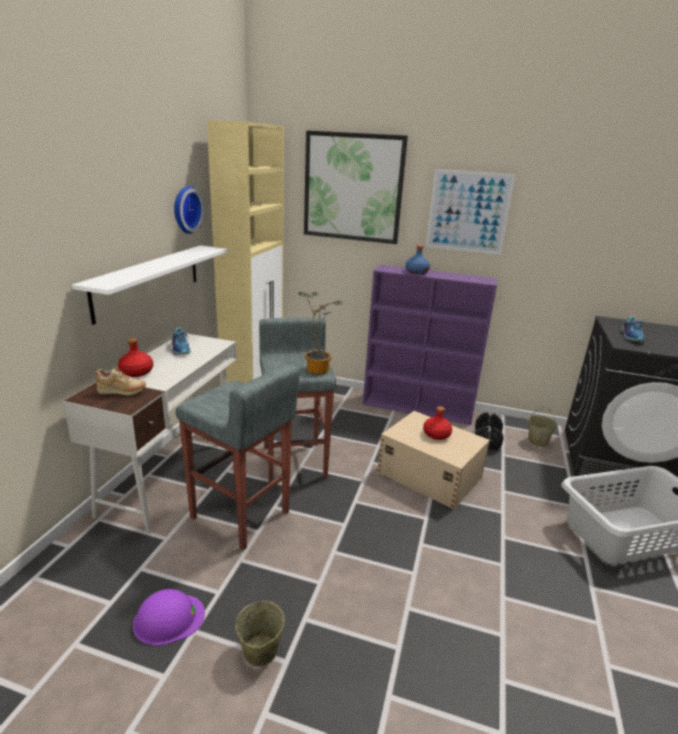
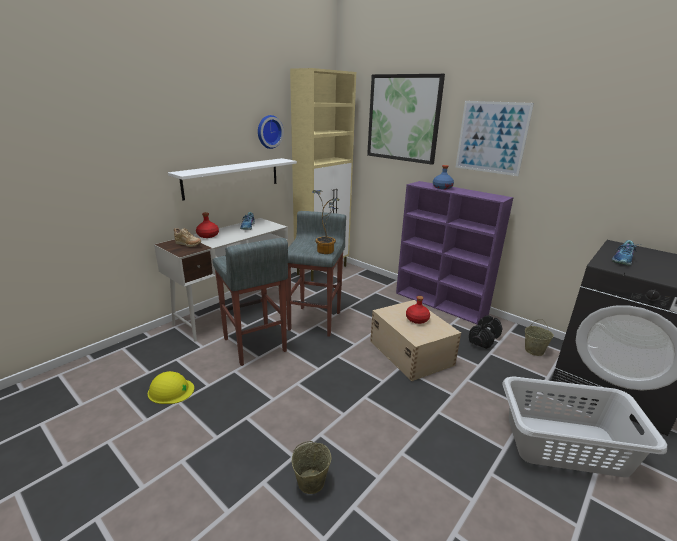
camera: 25 degrees right, 0 degrees up
purple hard hat [133,589,205,646] -> yellow hard hat [148,371,194,404]
beige bucket [235,601,285,667] -> beige bucket moved to [292,441,331,494]

